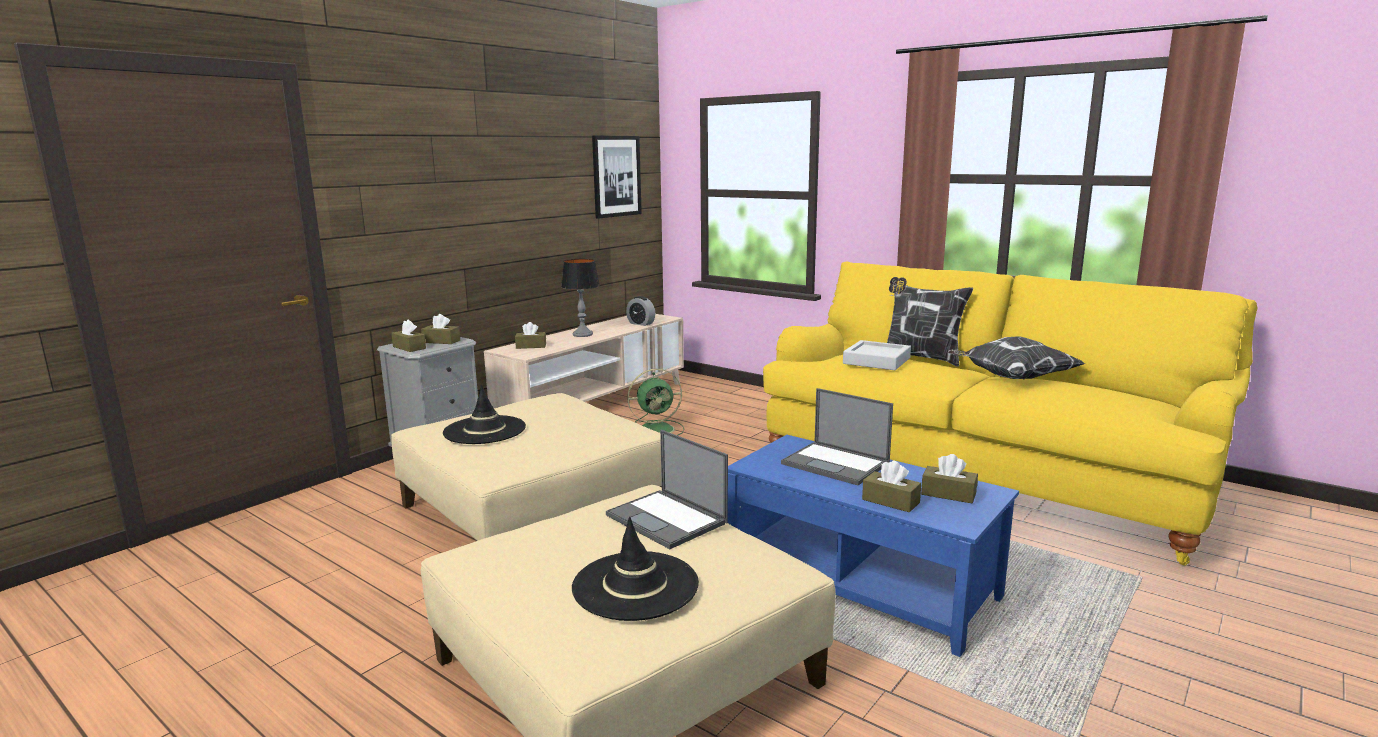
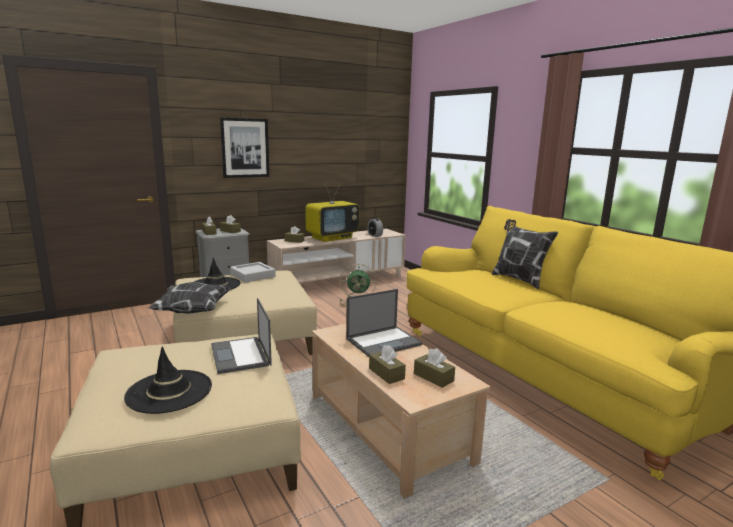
camera: 20 degrees right, 0 degrees up
table lamp [561,259,600,337] -> television [305,182,359,242]
picture [592,136,642,219] -> picture moved to [220,117,269,178]
blue coffee table [728,435,1019,657] -> beige coffee table [312,324,491,498]
laptop [781,388,893,485] -> laptop turned 90 degrees counterclockwise [346,289,422,357]
grey tray [843,340,911,370] -> grey tray moved to [230,262,276,282]
pillow [948,336,1086,379] -> pillow moved to [148,282,231,314]

